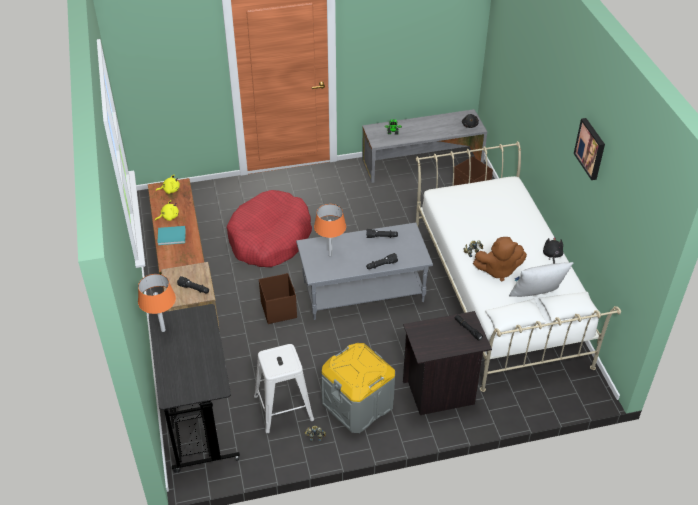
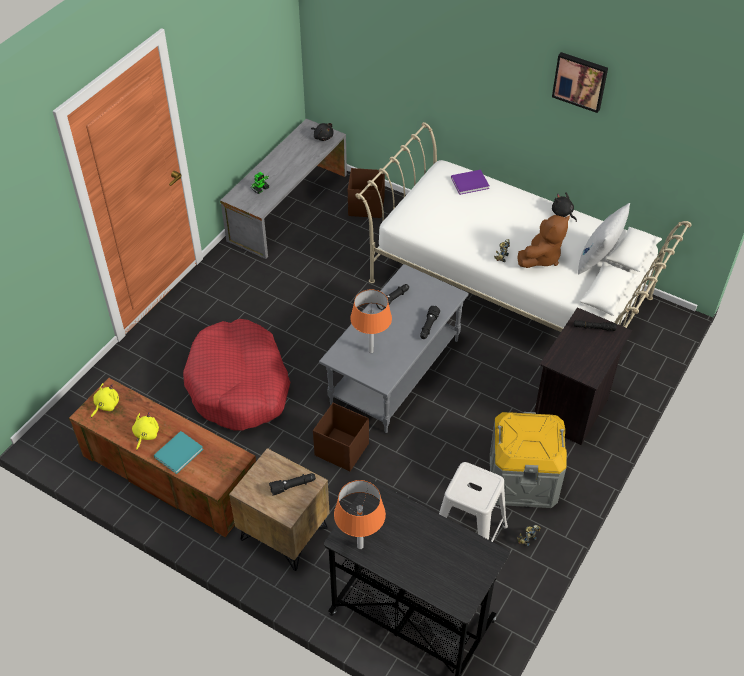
camera: 45 degrees left, 5 degrees up
none -> purple book [451,170,489,195]

